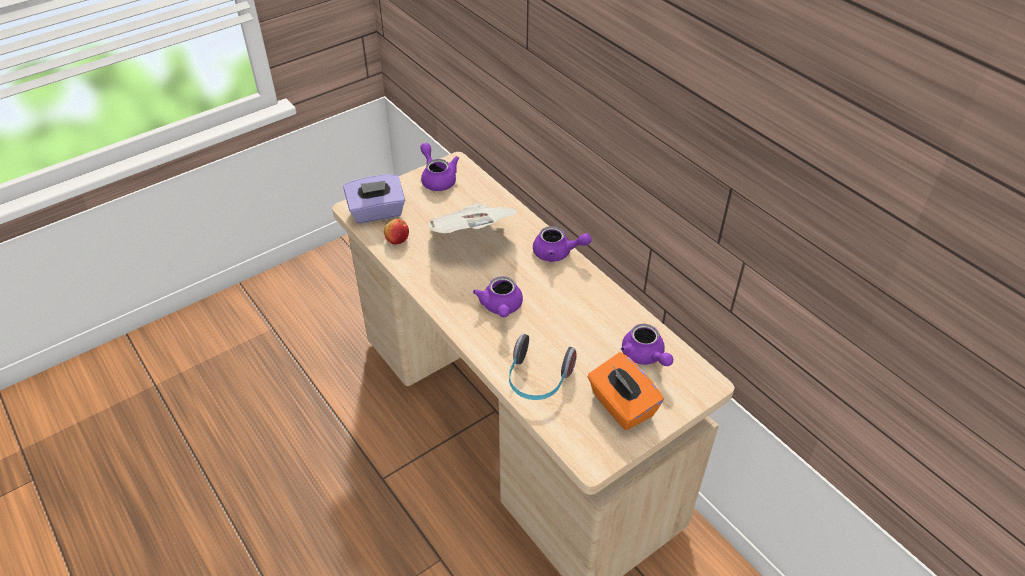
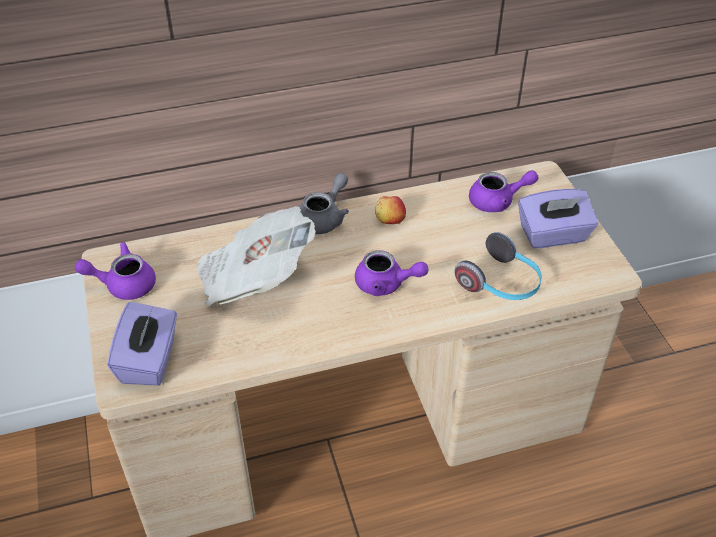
camera: 70 degrees left, 0 degrees up
apple [384,219,409,244] -> apple moved to [375,196,406,224]
purple teapot [533,226,592,262] -> grey teapot [299,173,349,234]
orange tissue box [587,352,664,430] -> purple tissue box [518,189,598,249]

